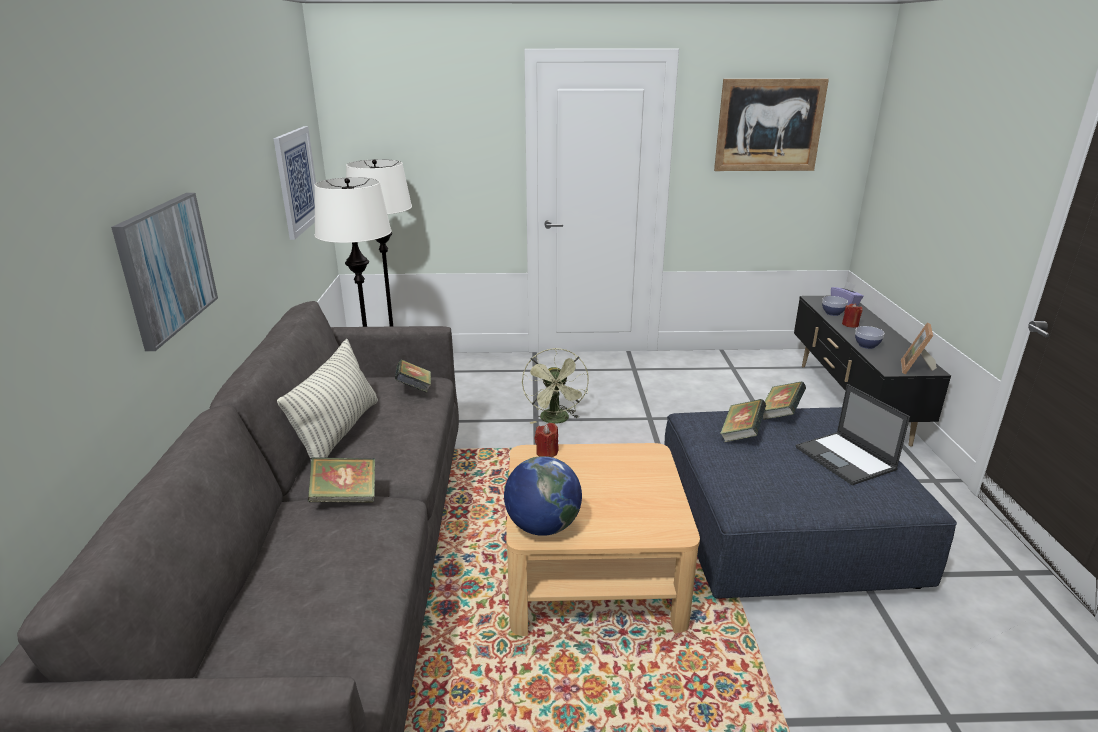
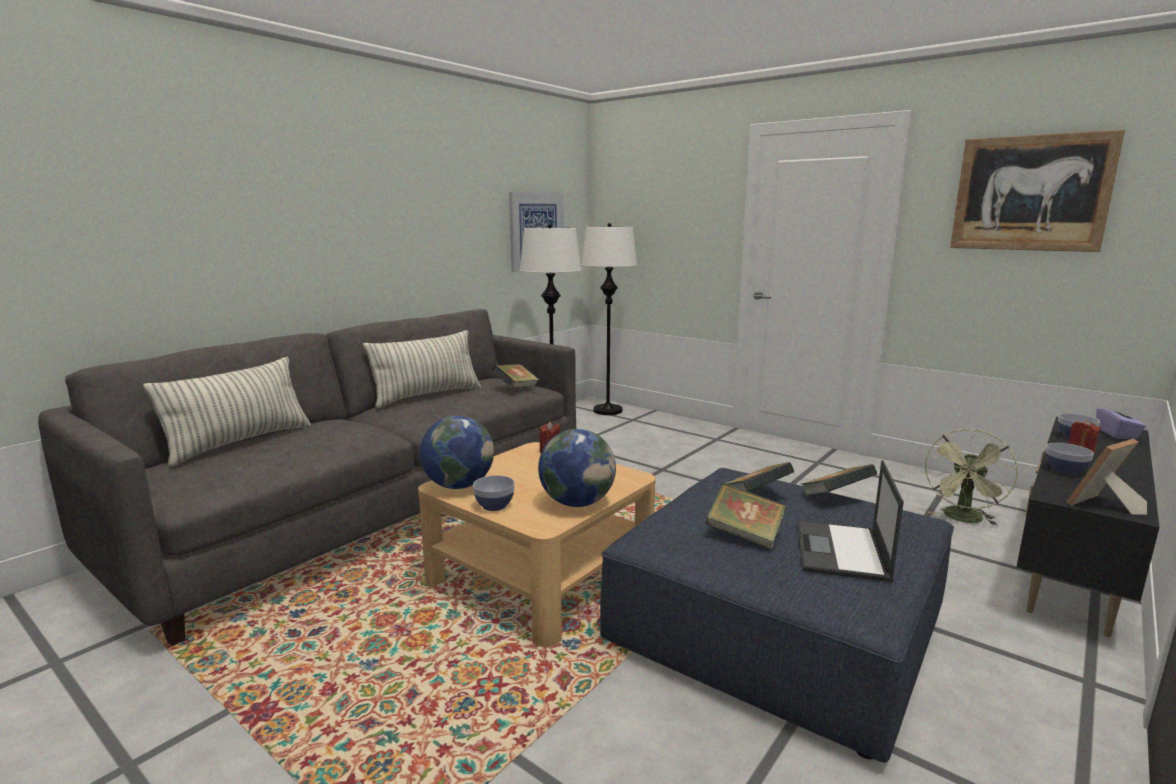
camera: 40 degrees right, 10 degrees down
picture [111,193,218,351] -> none
book [308,457,375,503] -> book moved to [706,483,787,549]
green fan [522,348,589,424] -> green fan moved to [924,429,1018,525]
none -> pillow [143,357,311,467]
none -> bowl [473,475,514,511]
none -> globe [538,429,616,507]

